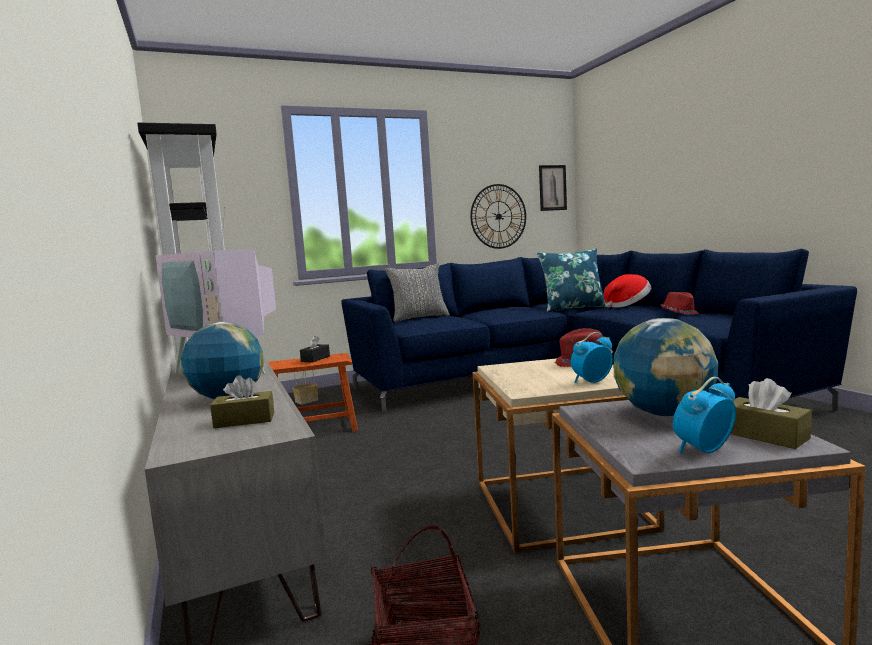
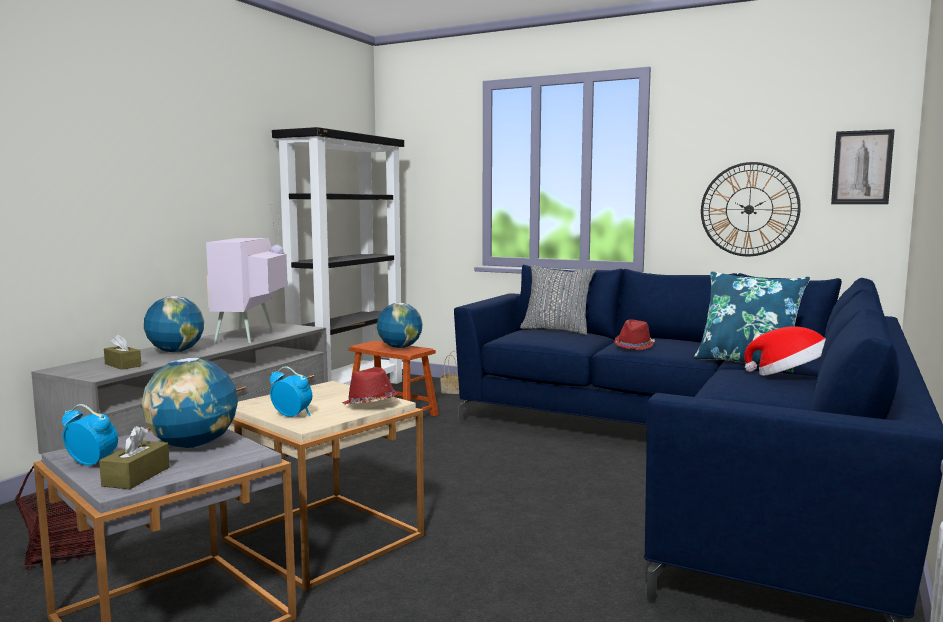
camera: 50 degrees right, 0 degrees up
black tissue box [300,335,330,363] -> globe [377,303,423,348]
red hat [660,292,699,315] -> red hat moved to [614,319,655,350]

